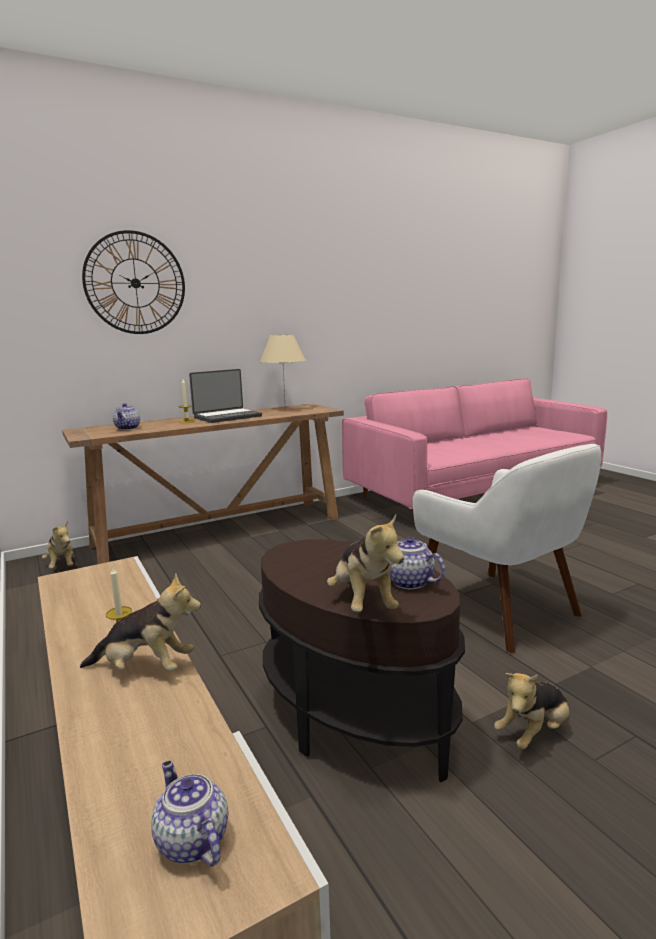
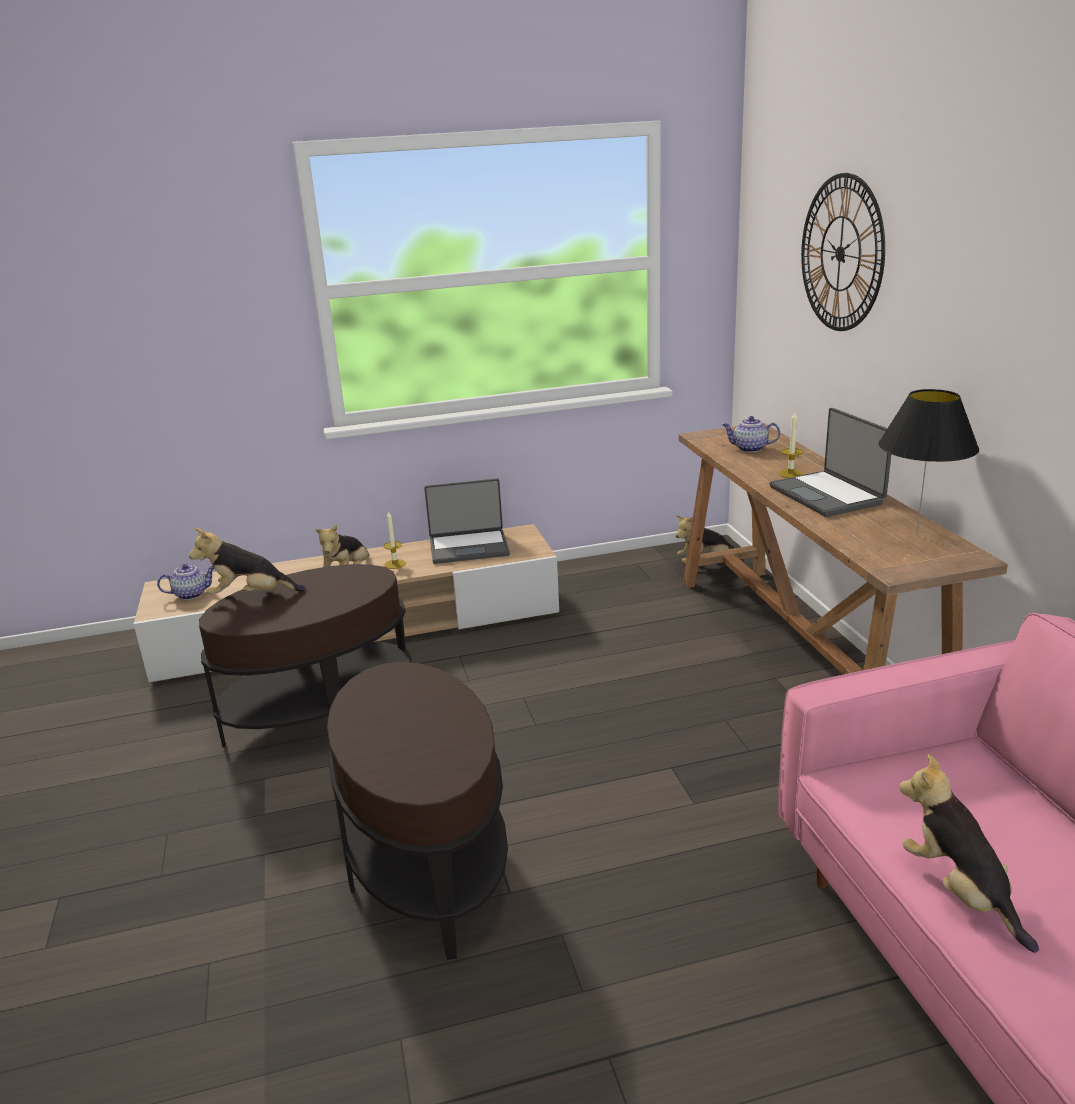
camera: 105 degrees right, 10 degrees up
beige table lamp [260,334,306,409] -> black table lamp [878,389,979,536]
teapot [390,537,445,589] -> none
white armchair [413,444,601,653] -> brown side table [327,662,508,960]
plush toy [494,673,569,749] -> plush toy moved to [899,754,1039,953]
none -> laptop [424,478,510,564]

